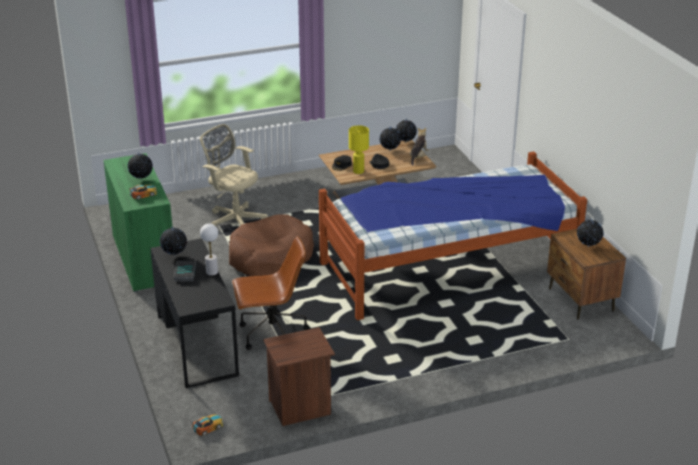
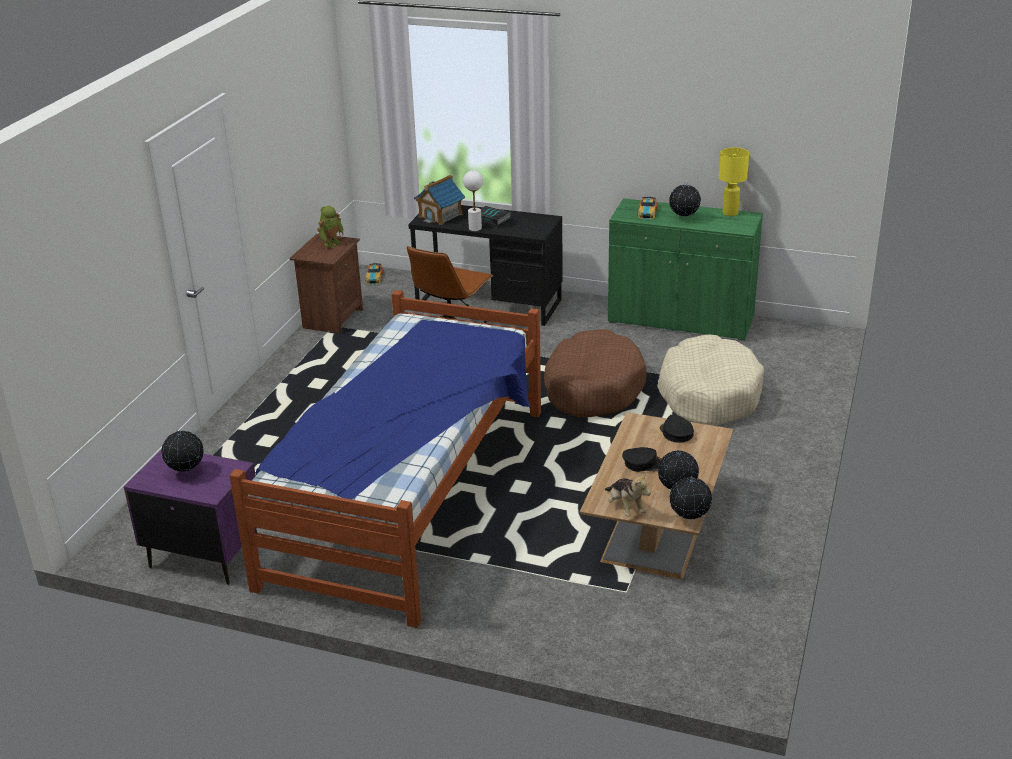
camera: 130 degrees right, 0 degrees up
globe [160,226,187,256] -> none
beige office chair [200,124,268,226] -> beige dog bed [657,334,764,426]
yellow table lamp [349,125,369,174] -> yellow table lamp moved to [719,147,749,216]
brown nightstand [547,229,626,320] -> purple nightstand [124,449,257,585]
none -> toy robot [317,206,344,248]
none -> toy house [414,175,465,225]

